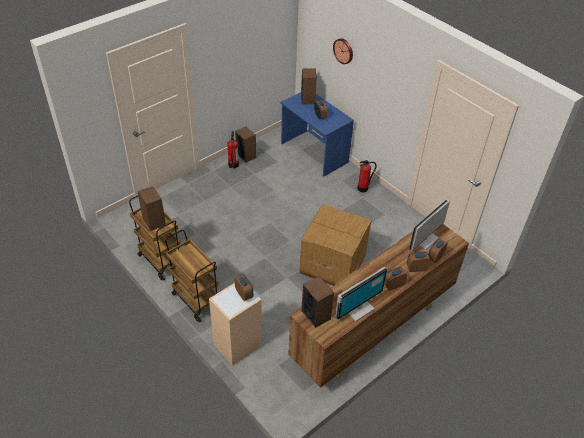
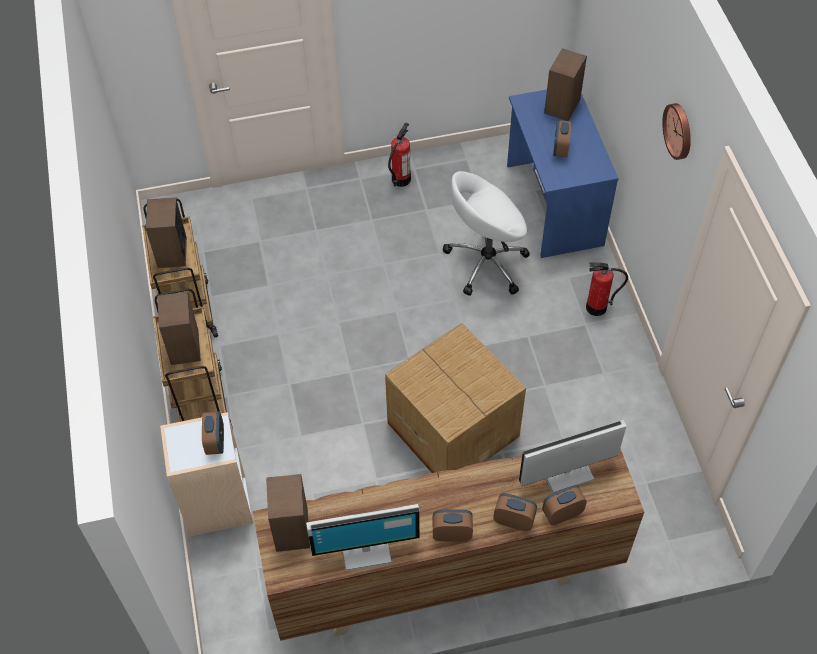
camera: 30 degrees right, 10 degrees up
speaker [235,127,256,163] -> speaker moved to [157,292,201,365]
wall clock [333,38,353,64] -> wall clock moved to [662,103,691,160]
none -> white office chair [443,171,530,296]

